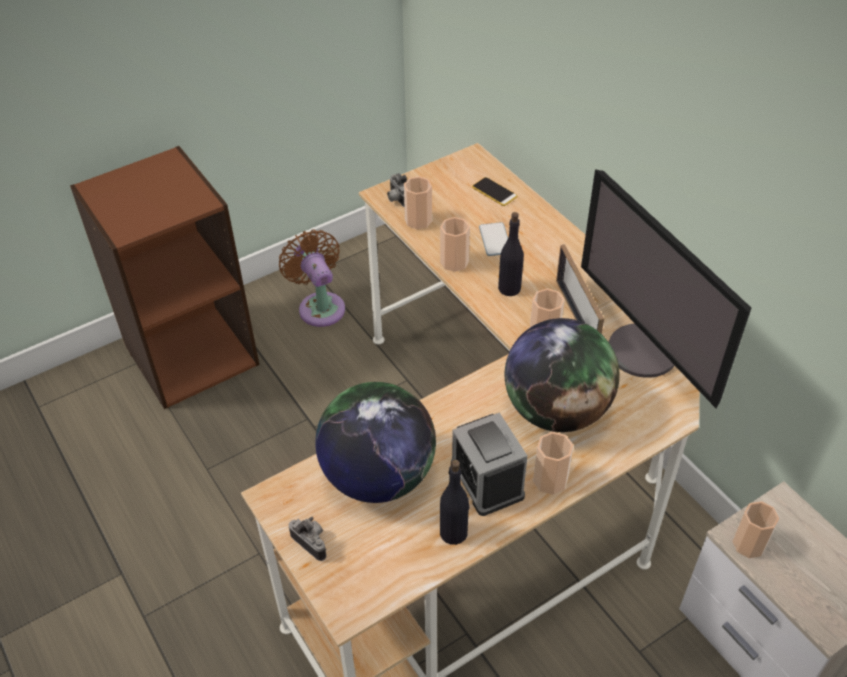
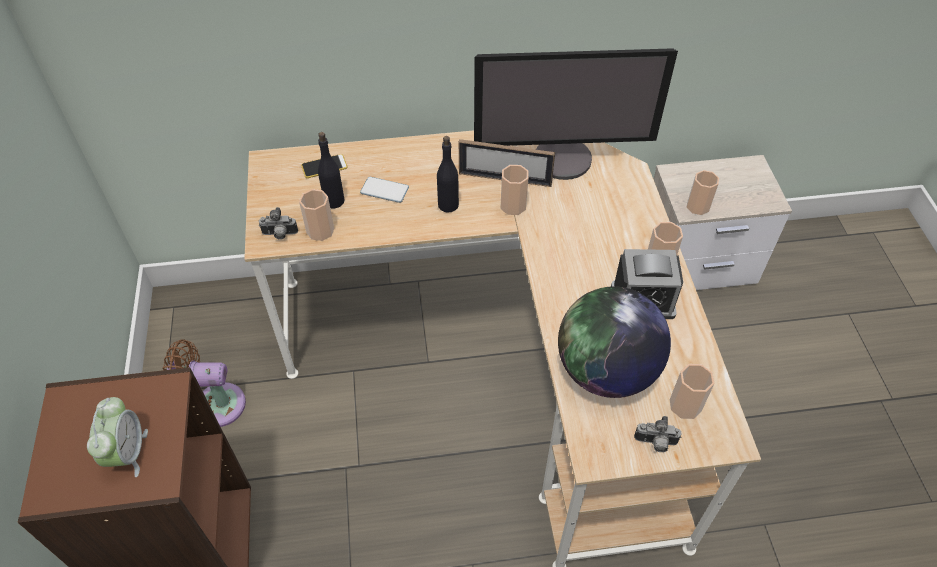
camera: 65 degrees left, 5 degrees up
camera [289,517,327,561] -> camera turned 150 degrees counterclockwise [634,416,681,452]
cup [440,217,470,272] -> cup moved to [670,364,714,419]
black bottle [440,460,470,545] -> black bottle moved to [318,132,345,208]
globe [505,318,619,432] -> none
none -> alarm clock [87,397,148,477]

